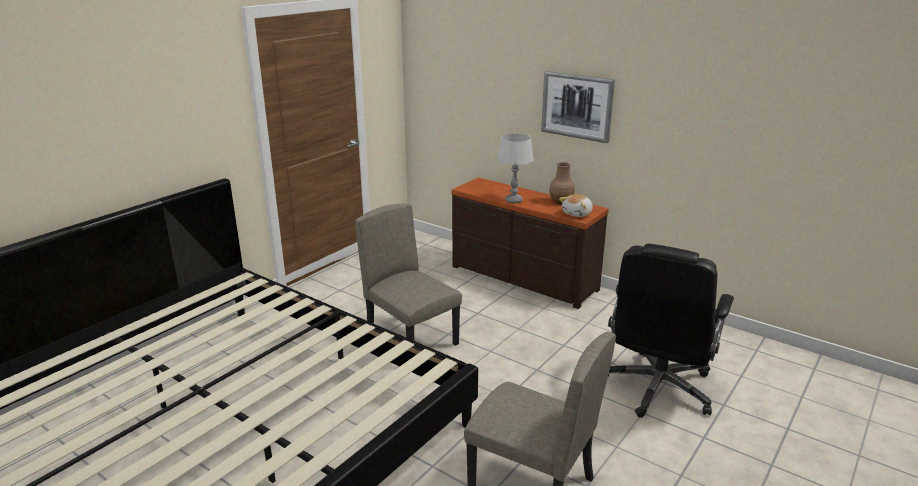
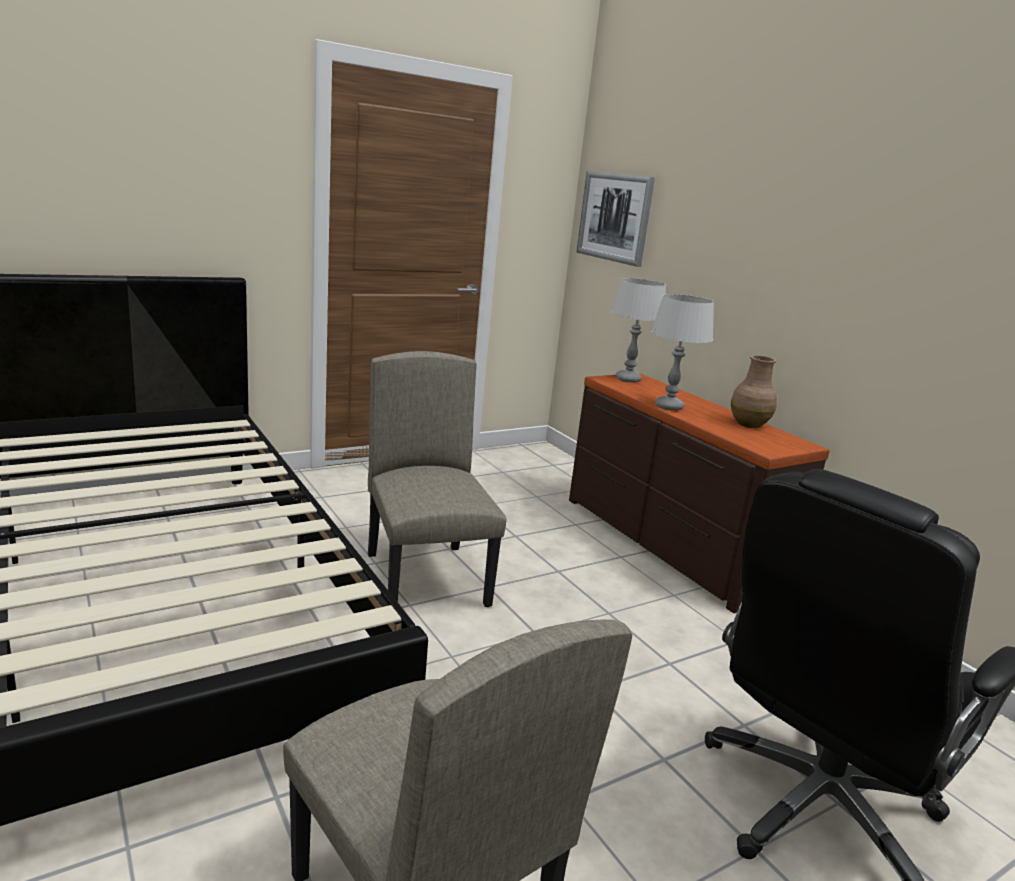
camera: 20 degrees right, 5 degrees down
picture [541,71,615,143] -> picture moved to [577,171,655,267]
plush toy [559,194,593,217] -> none
none -> grey table lamp [611,278,666,383]

